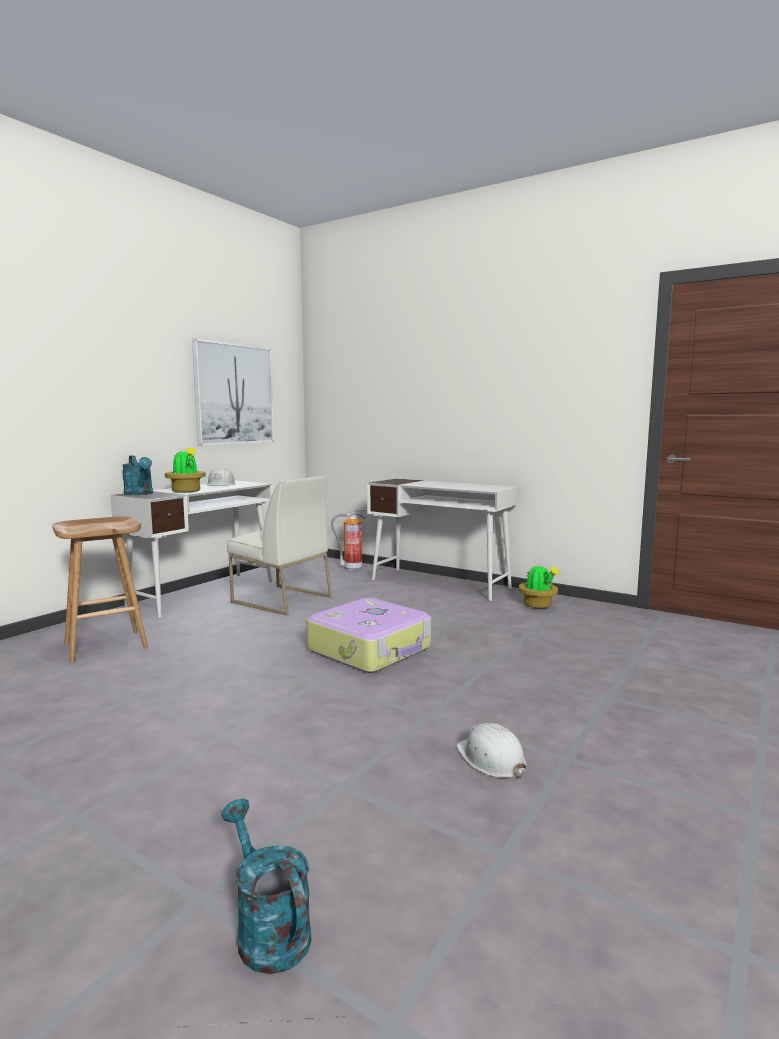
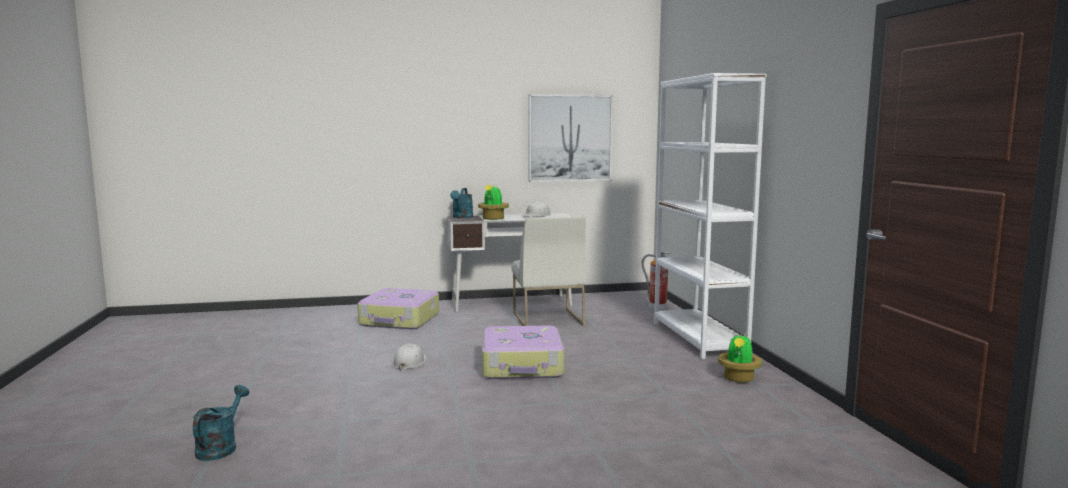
camera: 45 degrees right, 0 degrees up
brown stool [52,516,148,663] -> suitcase [357,288,439,329]
white desk [367,478,520,601] -> white bookcase [654,73,767,359]
white hard hat [456,723,527,779] -> white hard hat moved to [393,343,426,371]

